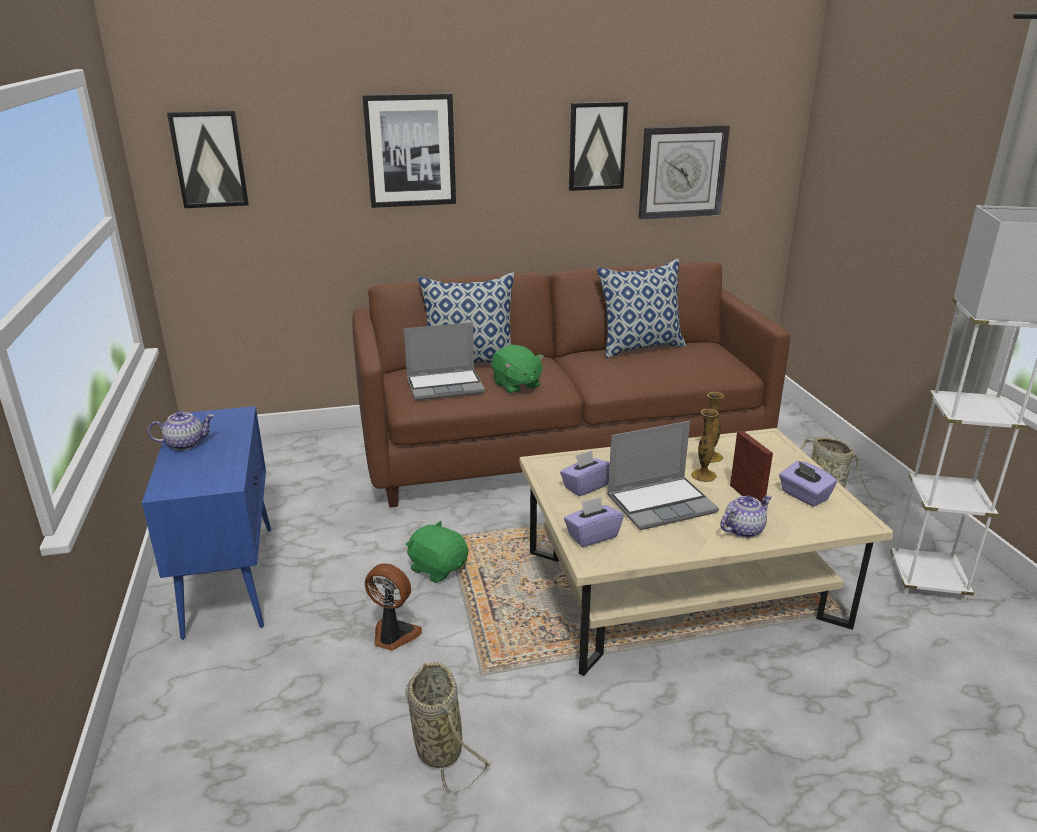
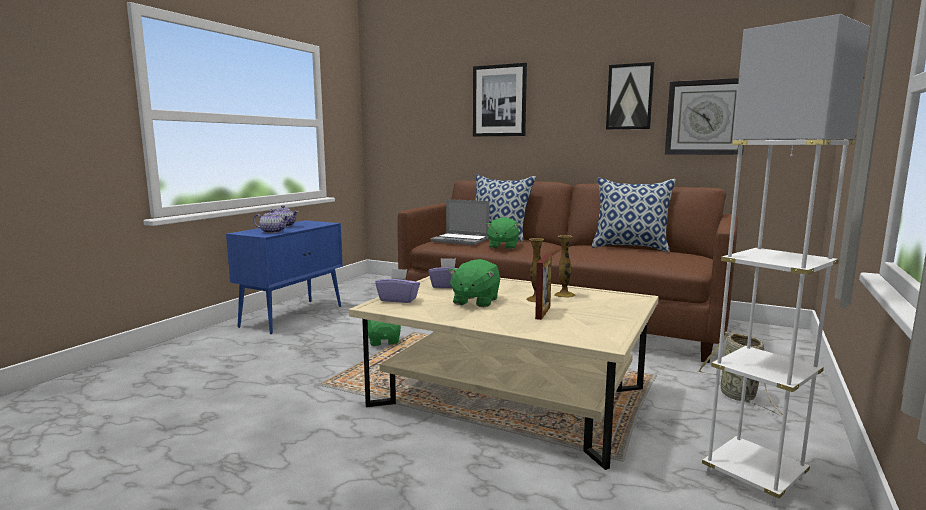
camera: 40 degrees right, 15 degrees down
picture [167,111,249,208] -> none
fan [365,563,422,651] -> none
basket [405,662,492,794] -> none
laptop [607,421,719,530] -> green plush toy [448,259,500,307]
teapot [720,495,772,538] -> teapot moved to [253,210,289,233]
purple tissue box [779,461,837,507] -> none

